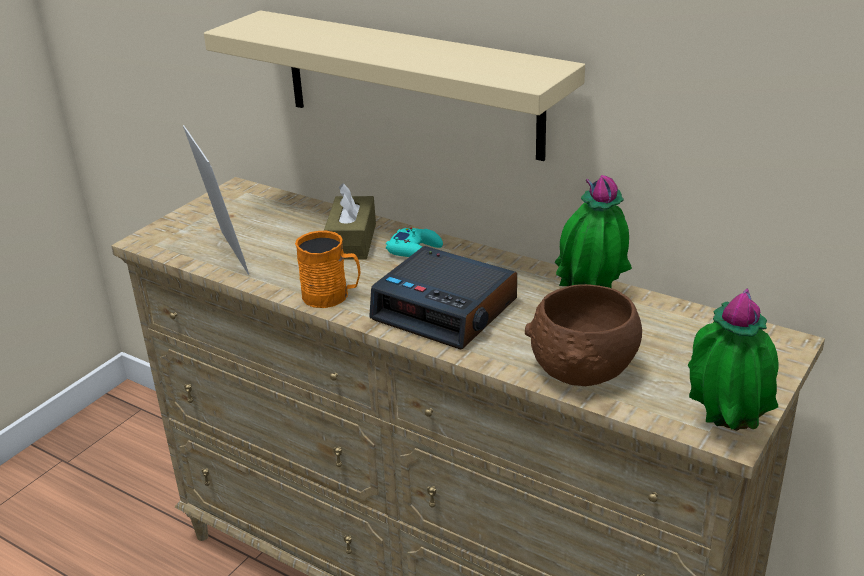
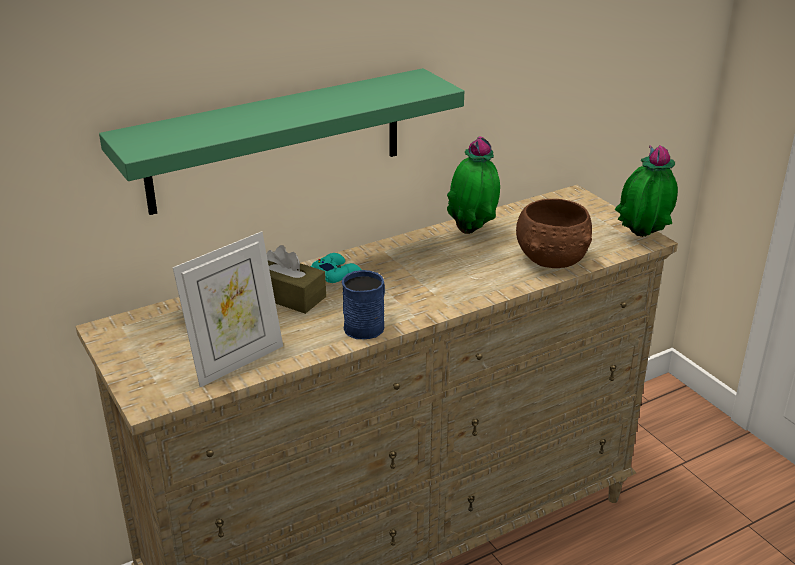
camera: 65 degrees left, 0 degrees up
picture frame [183,125,249,275] -> picture frame turned 135 degrees clockwise [173,231,283,388]
beige shelf [204,10,585,161] -> green shelf [99,68,464,215]
orange mug [295,231,360,308] -> blue mug [342,270,385,339]
alarm clock [369,246,517,350] -> none

